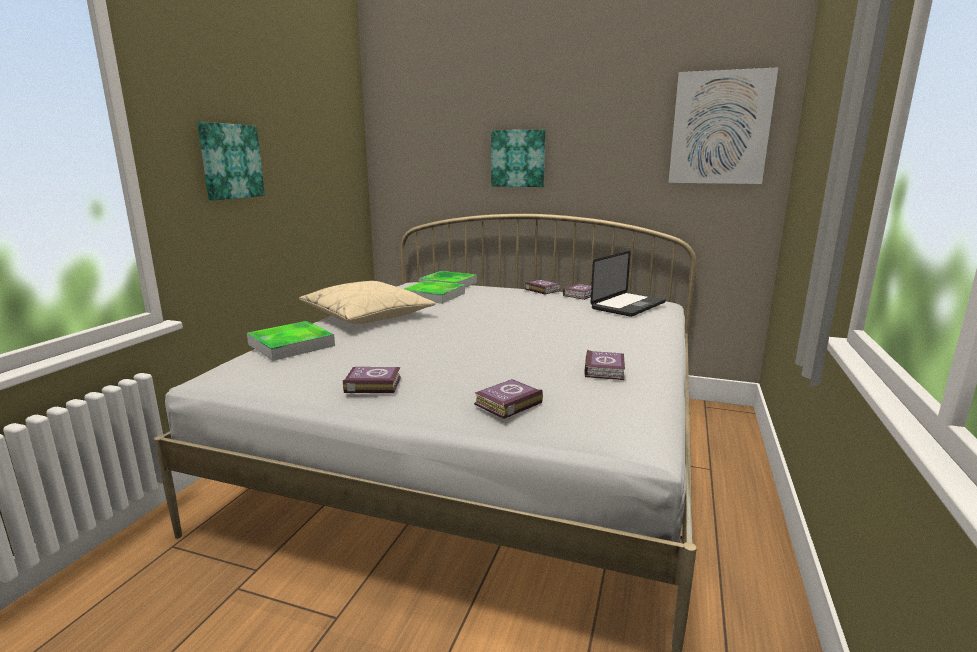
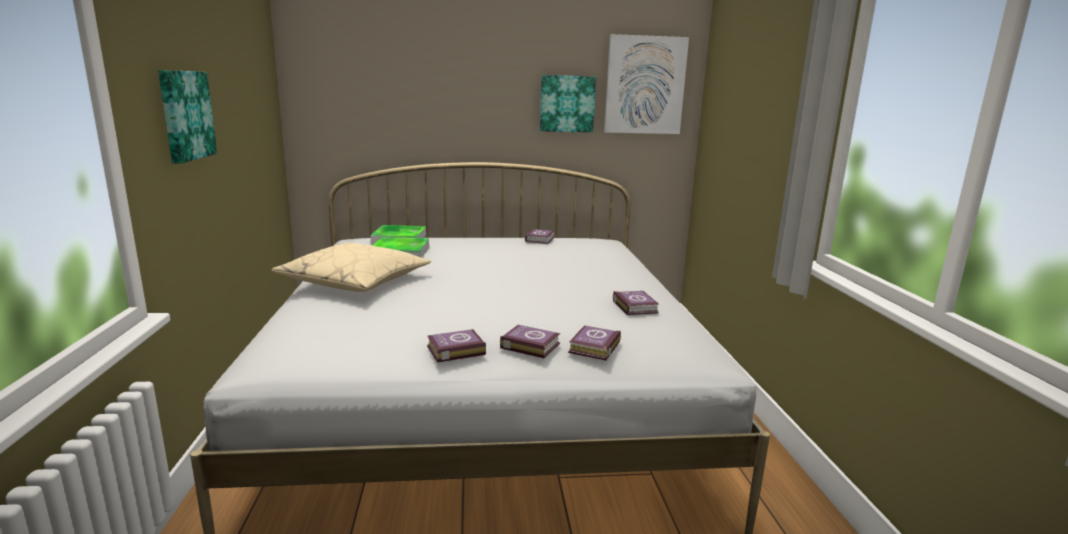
camera: 25 degrees left, 0 degrees up
tray [247,321,335,361] -> none
picture [491,129,546,187] -> picture moved to [540,75,596,132]
book [524,280,561,294] -> book moved to [500,325,560,358]
laptop [591,251,666,317] -> none

